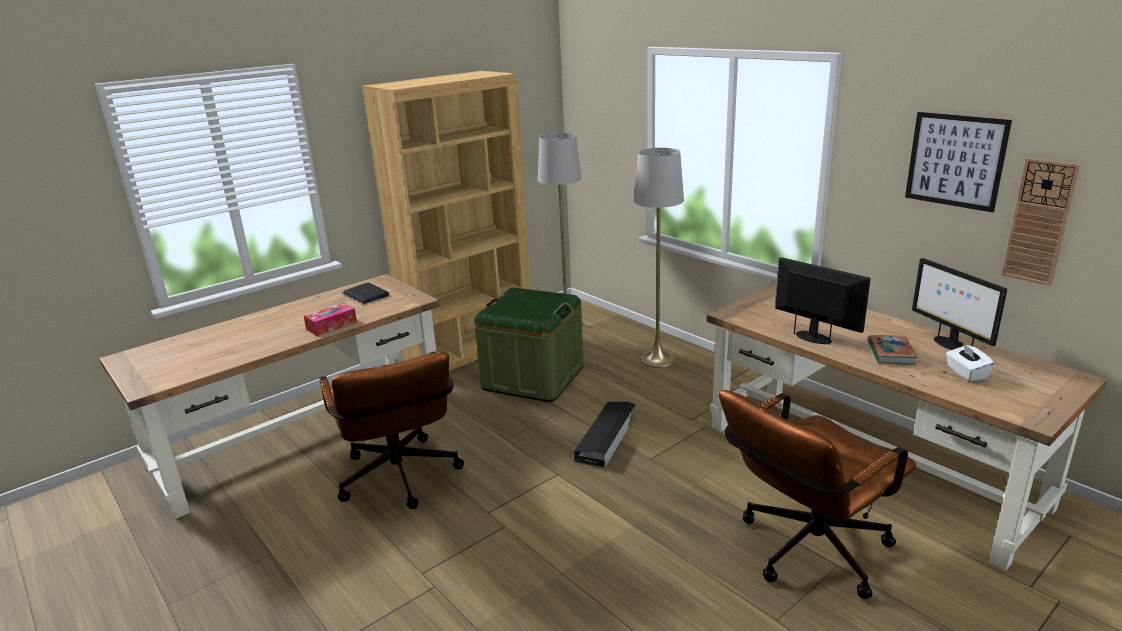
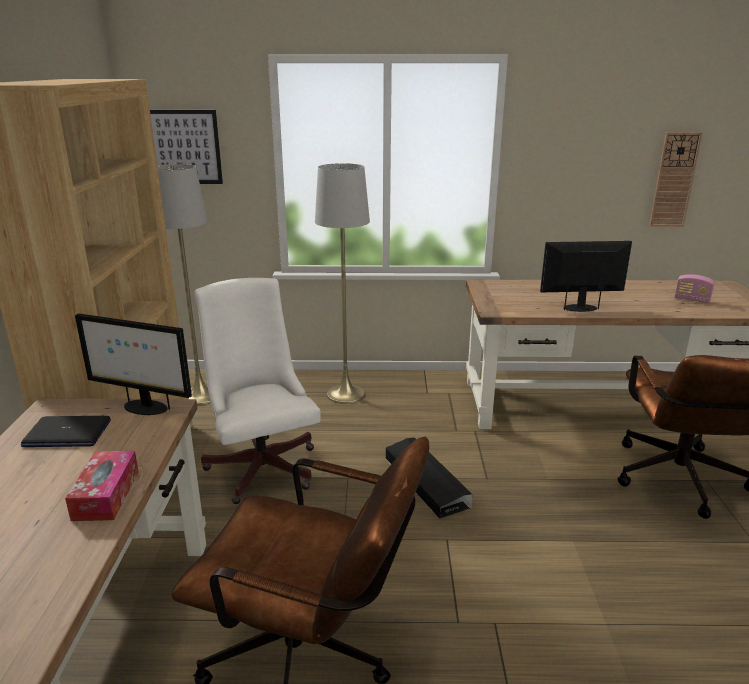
camera: 50 degrees left, 0 degrees up
green storage box [474,288,583,402] -> white office chair [194,278,320,504]
book [868,335,918,365] -> none
picture [905,112,1012,212] -> picture moved to [150,110,223,184]
monitor [912,258,1007,350] -> monitor moved to [75,313,192,415]
white tissue box [946,343,994,382] -> radio [674,274,715,303]

